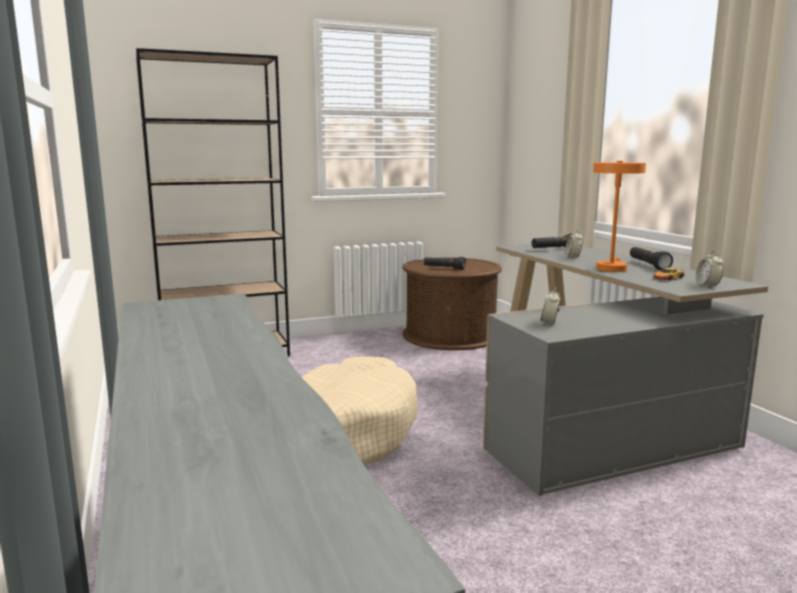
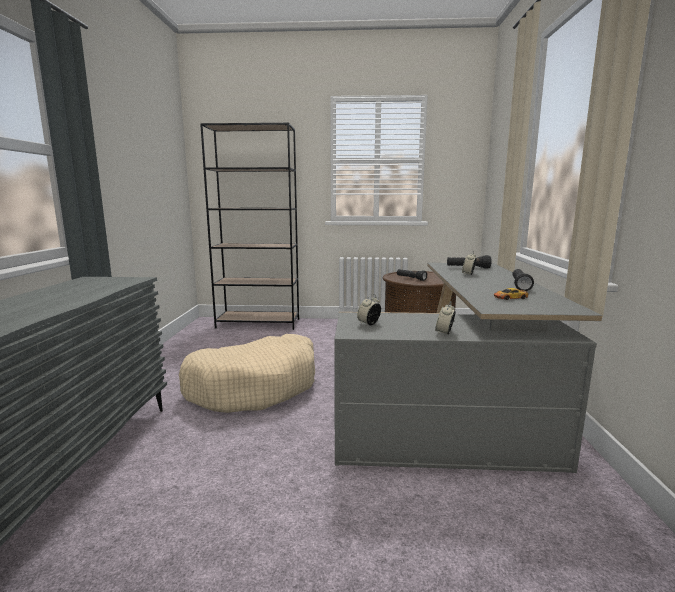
camera: 25 degrees right, 0 degrees up
orange table lamp [593,161,646,272] -> none
alarm clock [696,251,723,288] -> alarm clock moved to [435,301,456,335]

